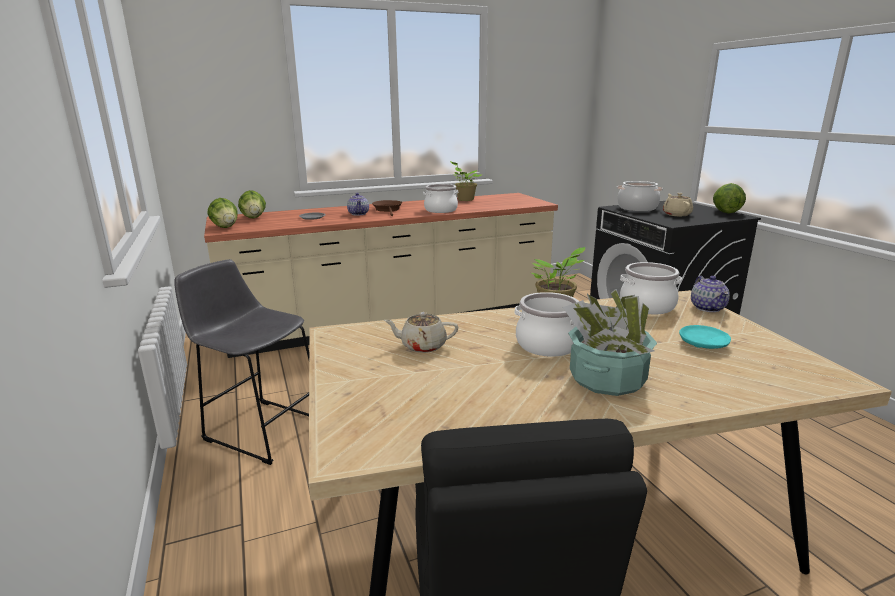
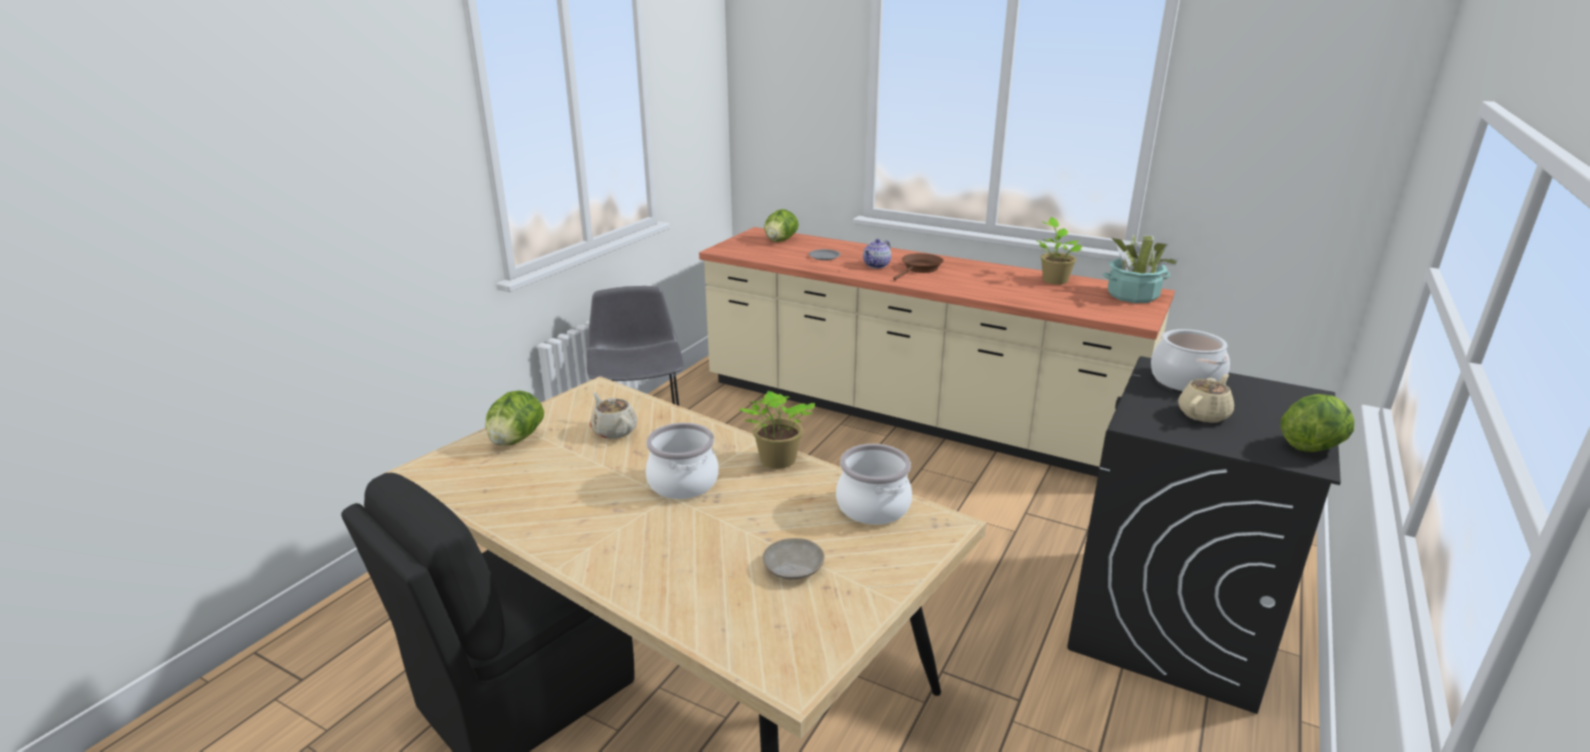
camera: 50 degrees right, 5 degrees up
lettuce [207,198,238,228] -> lettuce moved to [485,390,544,446]
cooking pot [423,184,458,213] -> none
potted plant [563,289,657,396] -> potted plant moved to [1103,235,1179,303]
turquoise plate [679,325,731,349] -> beige plate [763,538,824,580]
teapot [691,276,730,312] -> none

